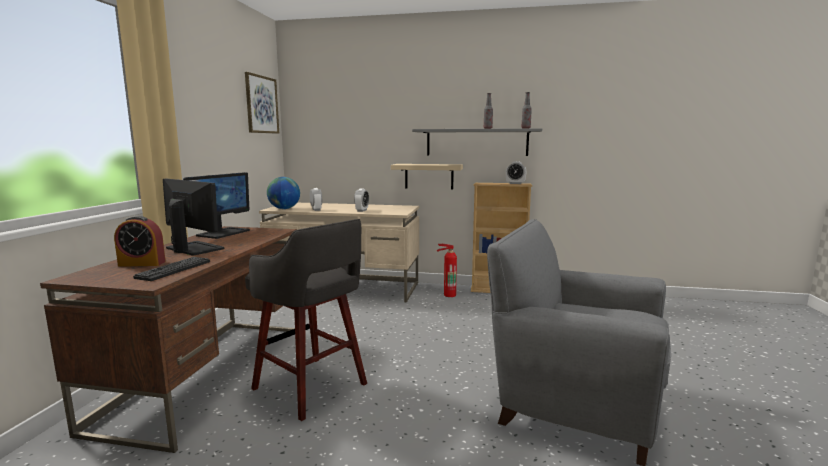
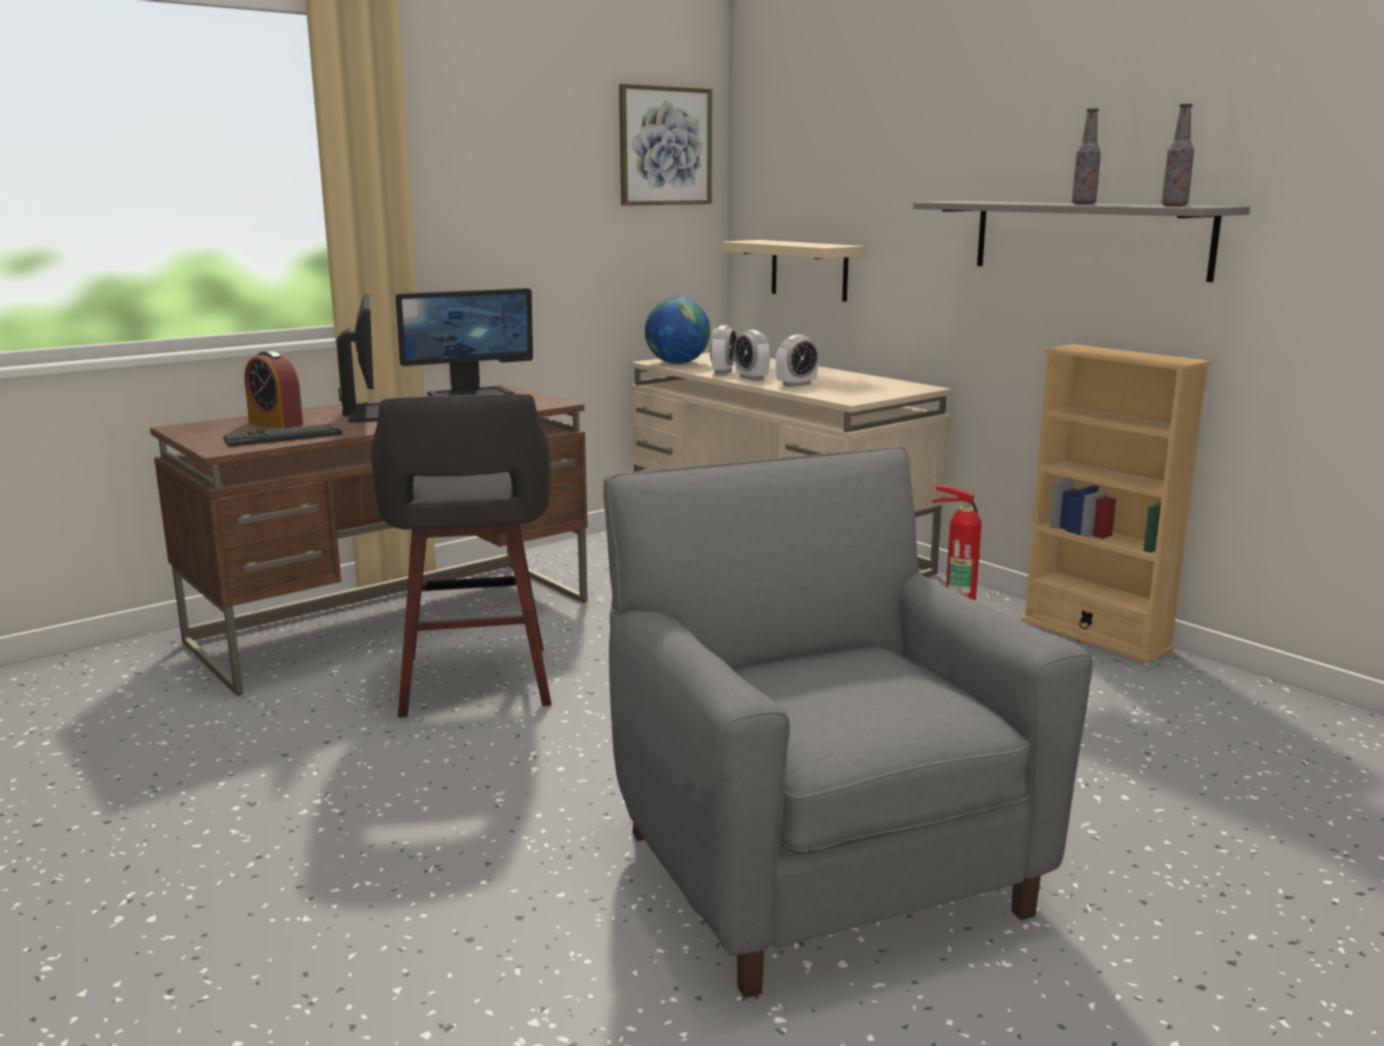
camera: 40 degrees right, 5 degrees up
beige shelf [391,164,463,189] -> beige shelf moved to [723,240,864,302]
alarm clock [506,161,526,184] -> alarm clock moved to [734,330,771,381]

